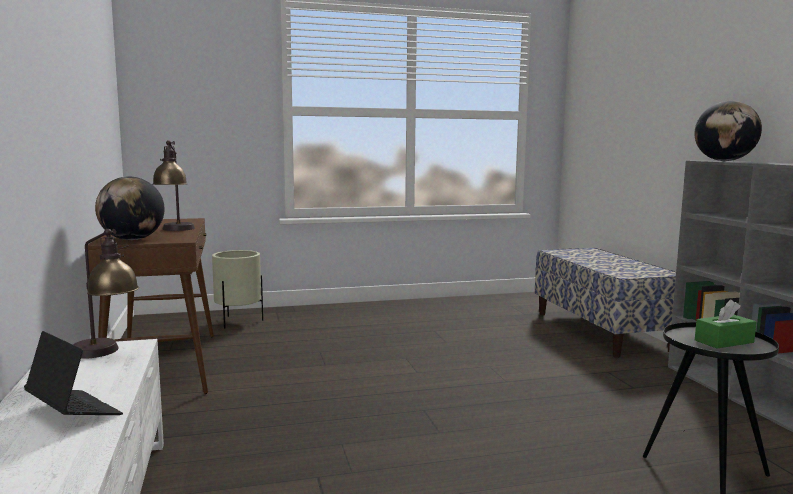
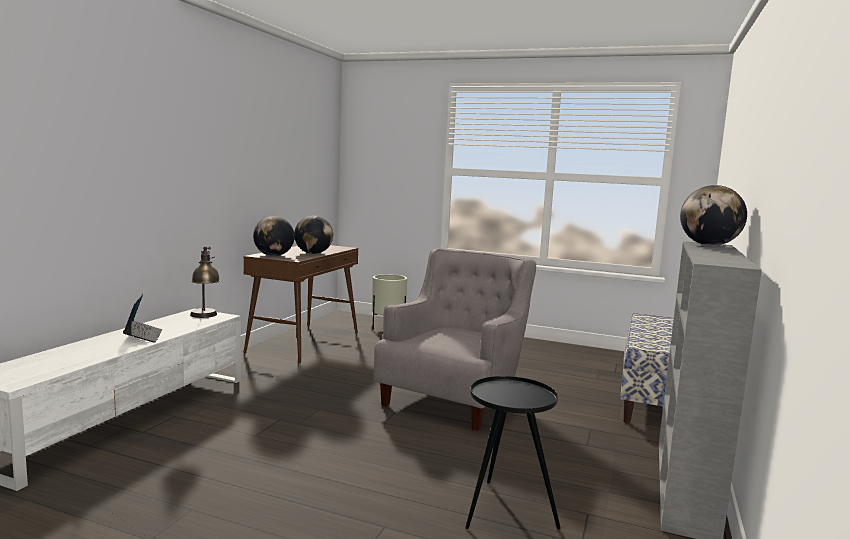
camera: 35 degrees right, 0 degrees up
table lamp [153,140,195,231] -> globe [294,216,333,254]
green tissue box [695,300,757,348] -> none
none -> grey armchair [373,248,536,431]

